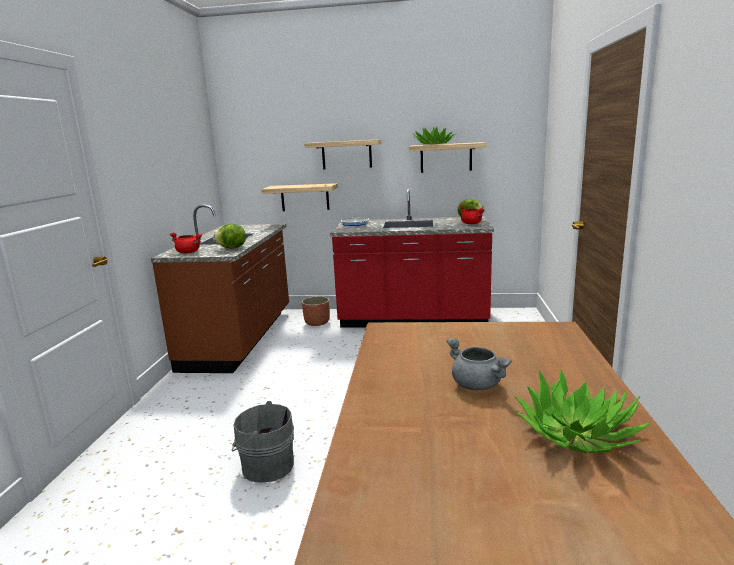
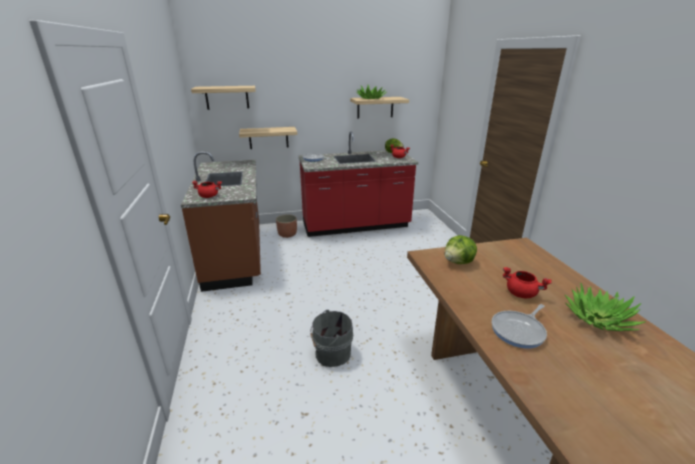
camera: 20 degrees left, 10 degrees up
lettuce [213,224,246,249] -> lettuce moved to [445,235,477,264]
shelf [304,139,381,169] -> shelf moved to [191,86,256,110]
grey cooking pot [446,338,512,390] -> red cooking pot [503,267,552,298]
none -> frying pan [492,304,547,348]

